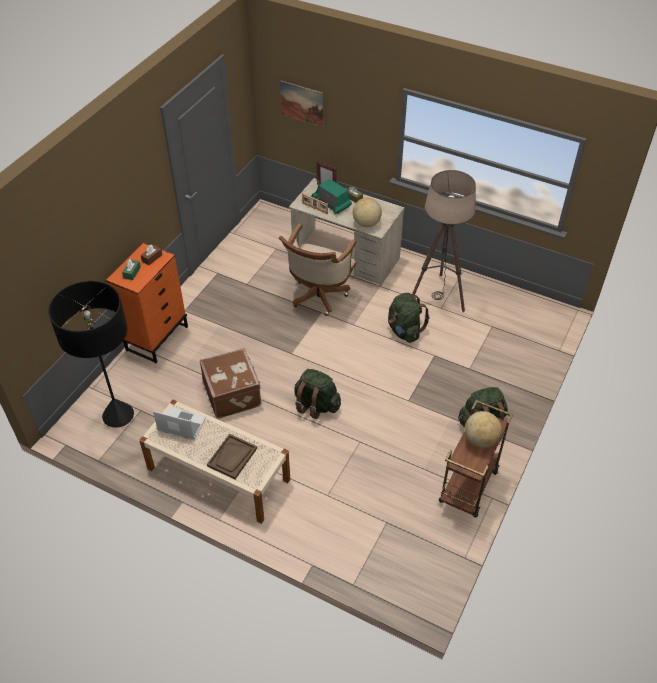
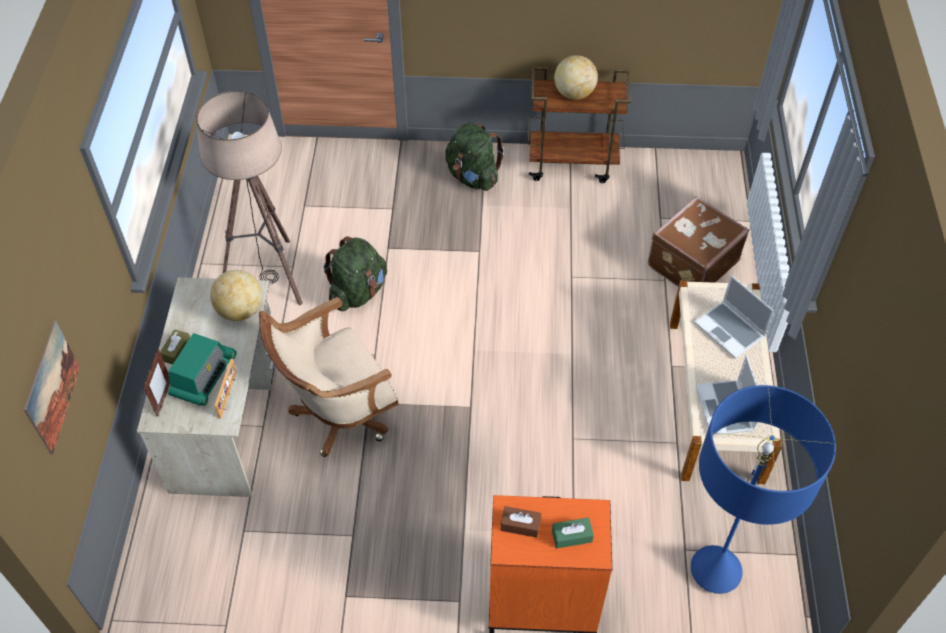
camera: 115 degrees left, 5 degrees up
black floor lamp [48,281,134,428] -> blue floor lamp [691,385,836,594]
brown suitcase [200,348,261,419] -> brown suitcase moved to [648,196,749,295]
brown tray [207,434,257,479] -> laptop [694,275,774,359]
office chair [279,224,357,316] -> office chair turned 150 degrees clockwise [259,297,399,457]
green backpack [294,369,341,419] -> none

